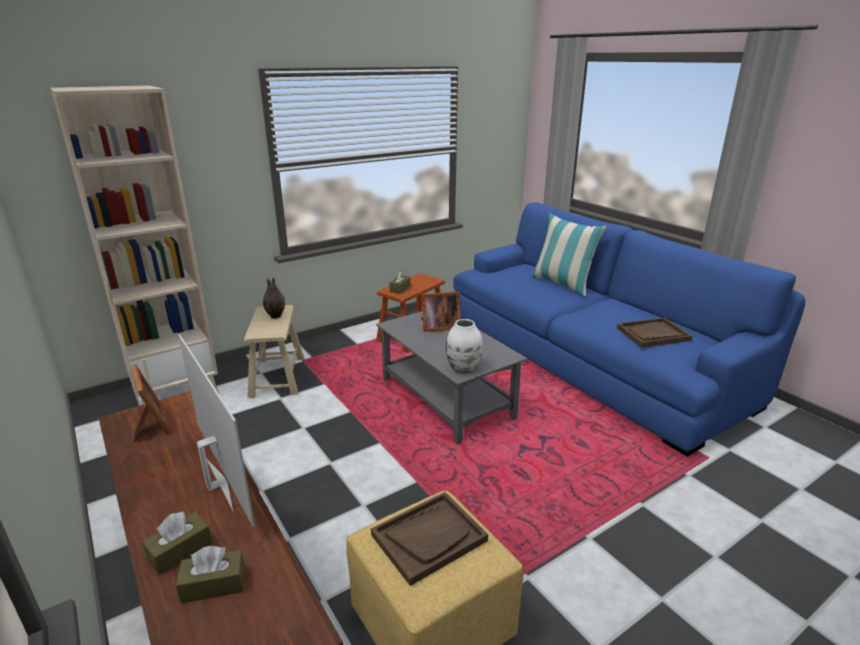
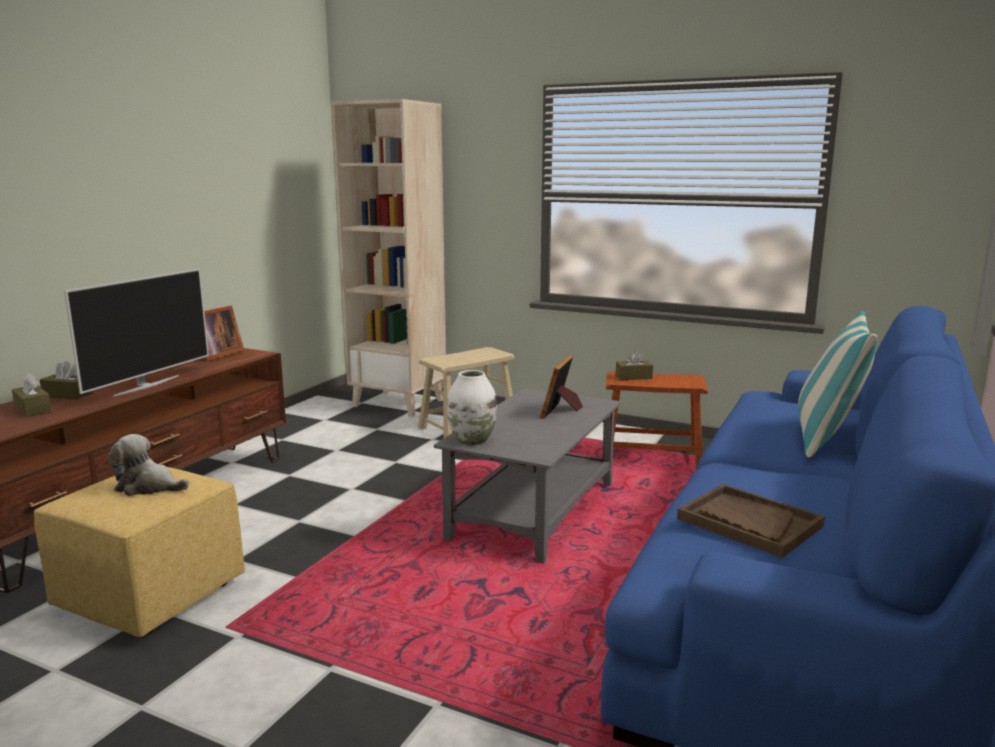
camera: 60 degrees right, 10 degrees down
vase [263,277,285,319] -> none
brown tray [371,492,488,586] -> plush toy [108,434,189,496]
picture frame [421,291,461,332] -> picture frame turned 60 degrees clockwise [540,356,583,419]

